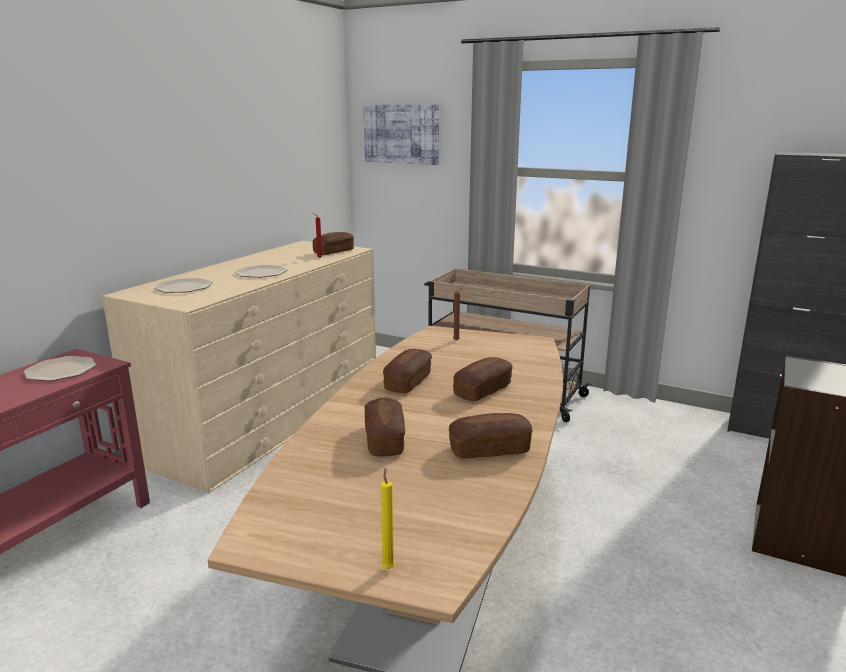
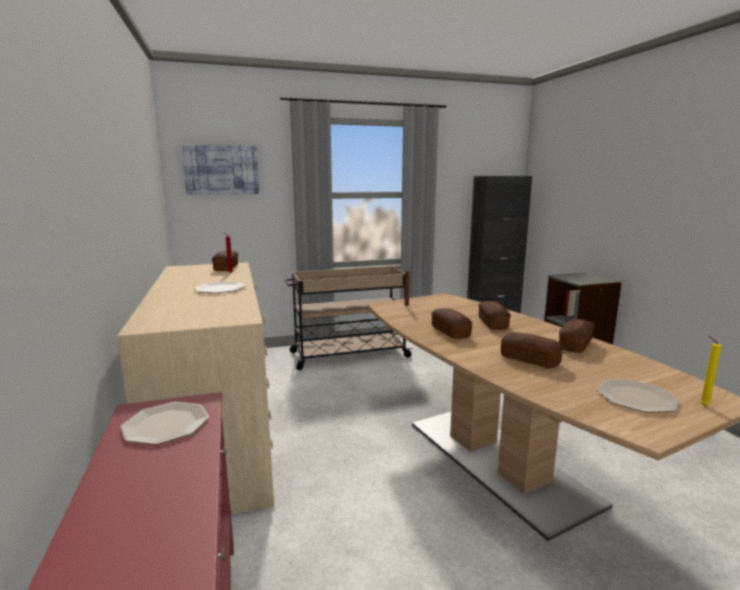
camera: 45 degrees left, 5 degrees down
plate [154,278,213,293] -> plate moved to [596,379,680,413]

